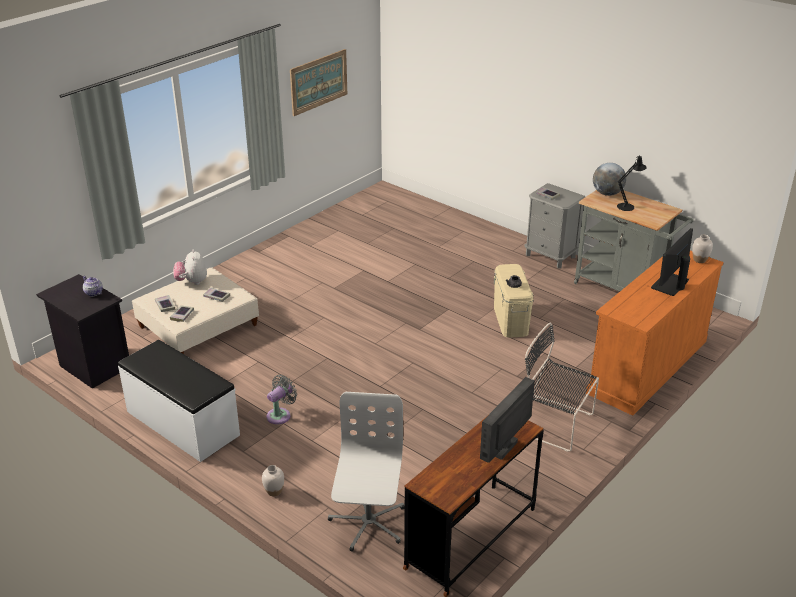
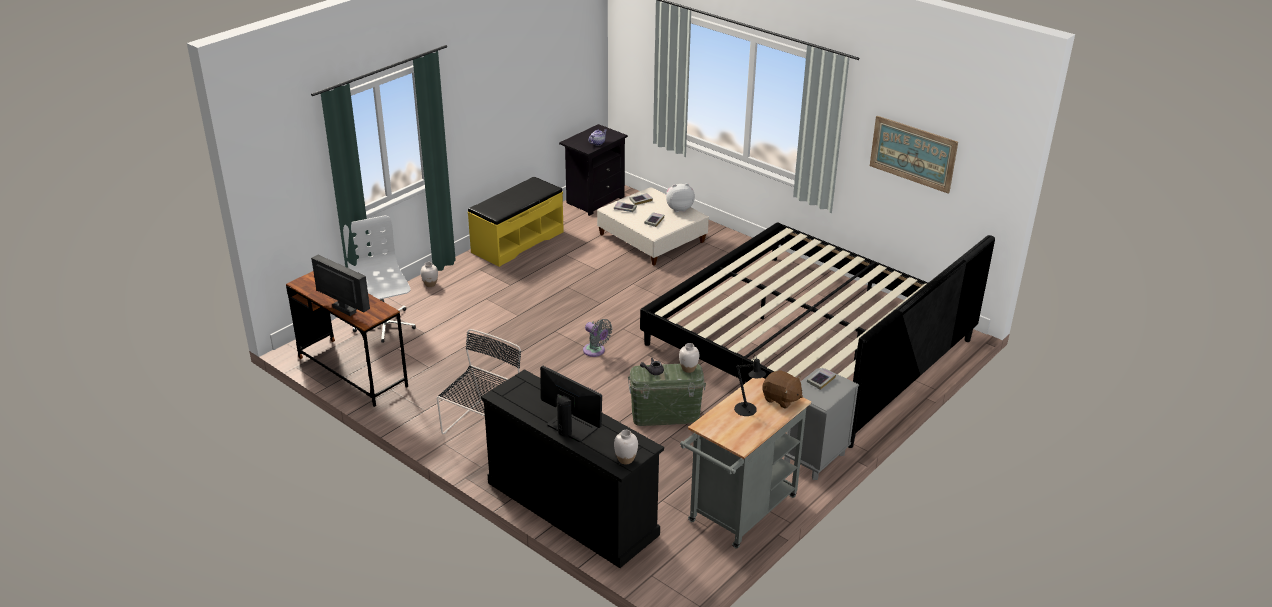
camera: 90 degrees right, 0 degrees up
white bench [118,340,240,462] -> yellow bench [468,177,564,267]
grey fan [267,375,297,424] -> grey fan moved to [583,319,612,357]
white office chair [328,392,405,552] -> white office chair turned 120 degrees counterclockwise [343,215,416,343]
beige storage box [494,264,533,338] -> green storage box [628,364,706,426]
orange dresser [586,250,724,416] -> black dresser [481,369,664,568]
globe [593,163,626,196] -> brown plush toy [762,370,803,409]
none -> bed [640,222,995,448]
none -> white vase [679,343,699,373]

